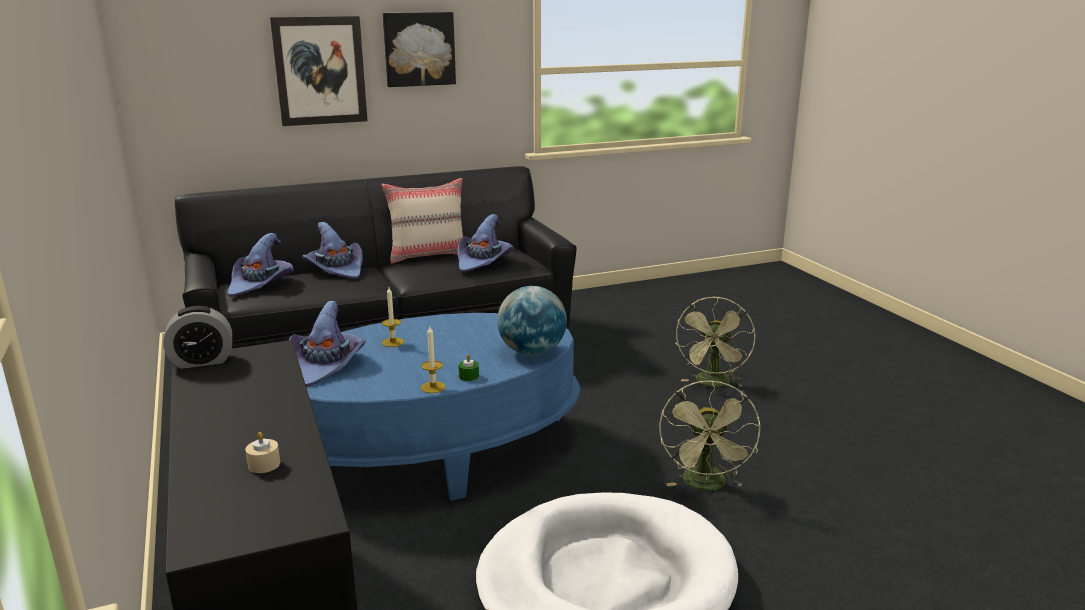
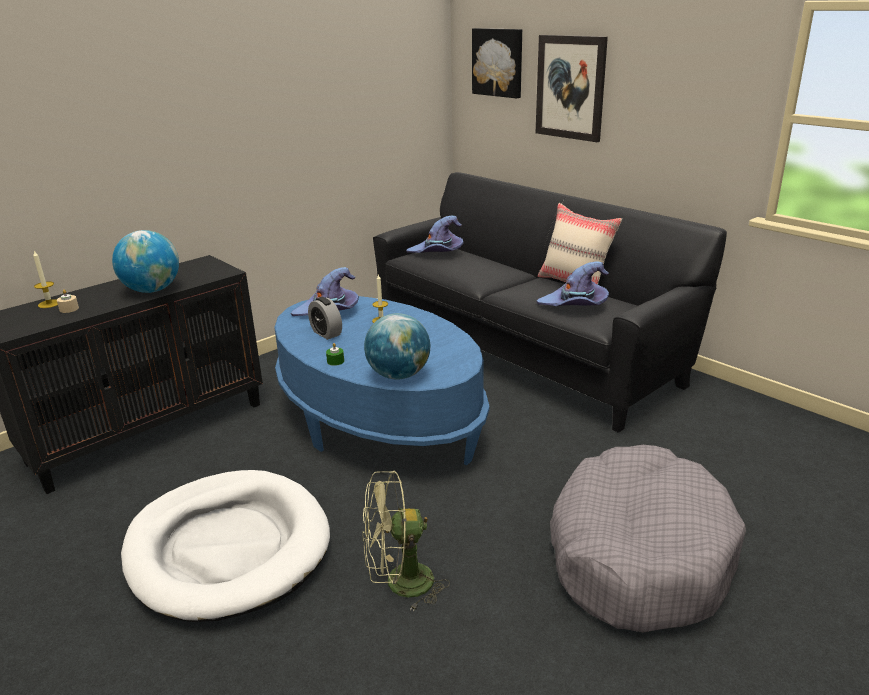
camera: 70 degrees right, 5 degrees up
alarm clock [163,306,232,369] -> alarm clock moved to [308,297,342,340]
purple hat [302,222,363,279] -> none
picture [383,12,456,87] -> picture moved to [472,28,522,99]
candle [421,327,446,393] -> candle moved to [33,251,58,308]
green fan [676,297,755,387] -> grey dog bed [550,445,746,633]
none -> globe [112,230,179,293]

